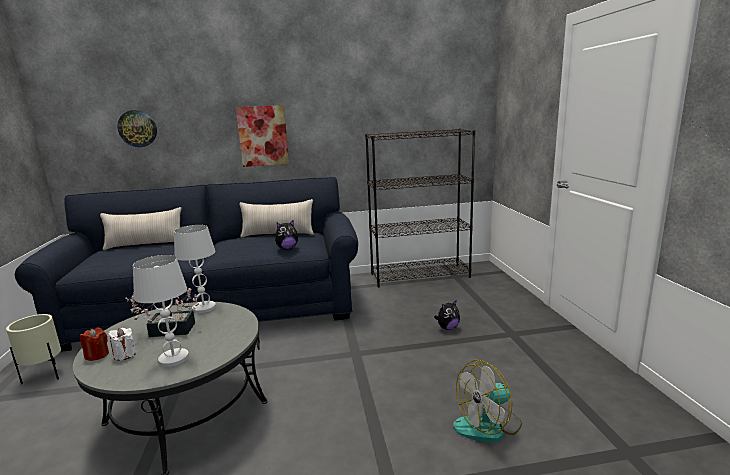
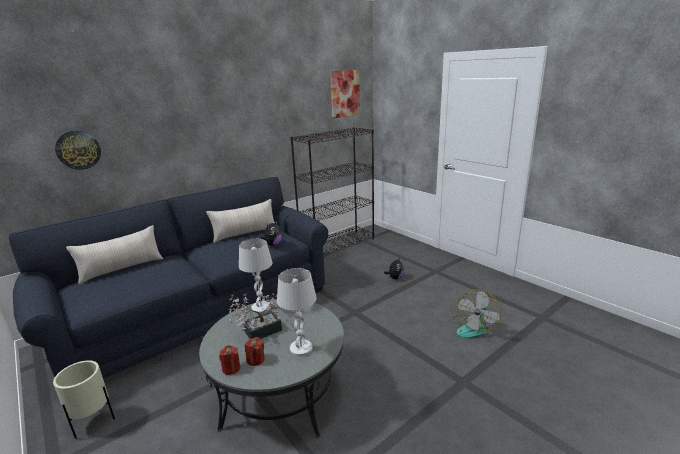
camera: 30 degrees left, 5 degrees up
white candle [109,328,137,360] -> red candle [245,337,265,366]
picture [236,105,289,167] -> picture moved to [330,70,360,118]

